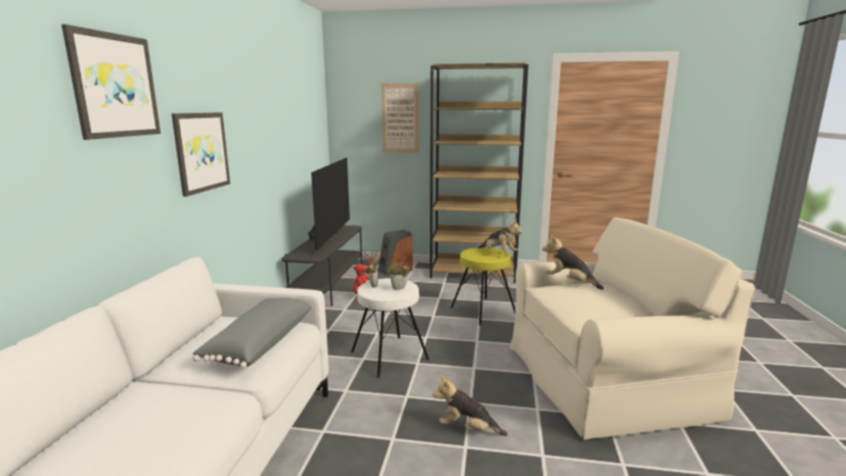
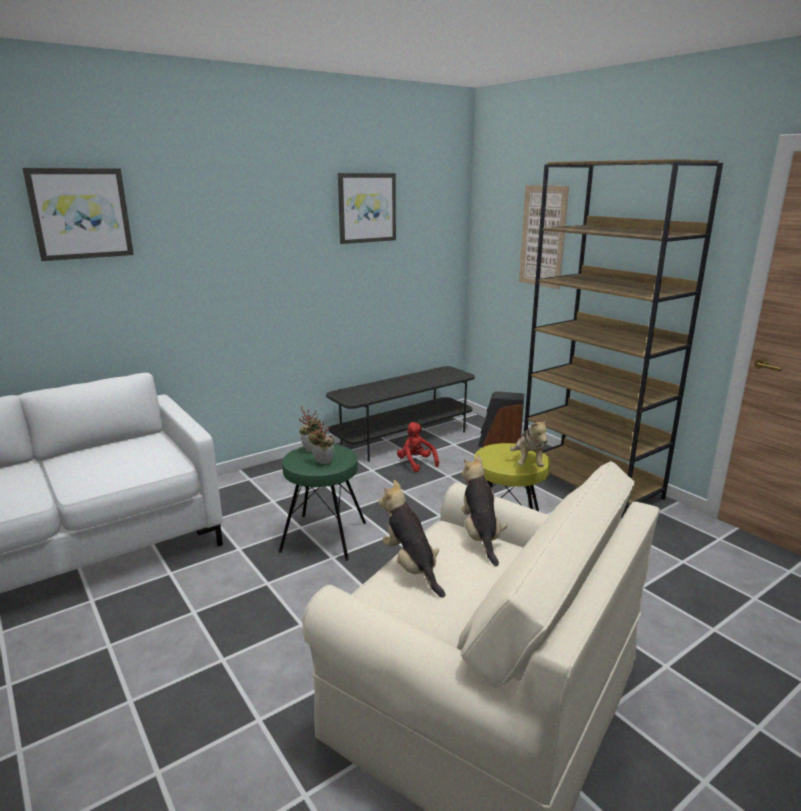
camera: 45 degrees right, 5 degrees up
picture [172,112,230,197] -> picture moved to [338,173,396,244]
grey pillow [192,298,313,368] -> none
television [308,158,350,250] -> none
white stool [351,278,429,378] -> green stool [279,444,366,561]
plush toy [433,375,508,436] -> plush toy moved to [378,480,445,598]

